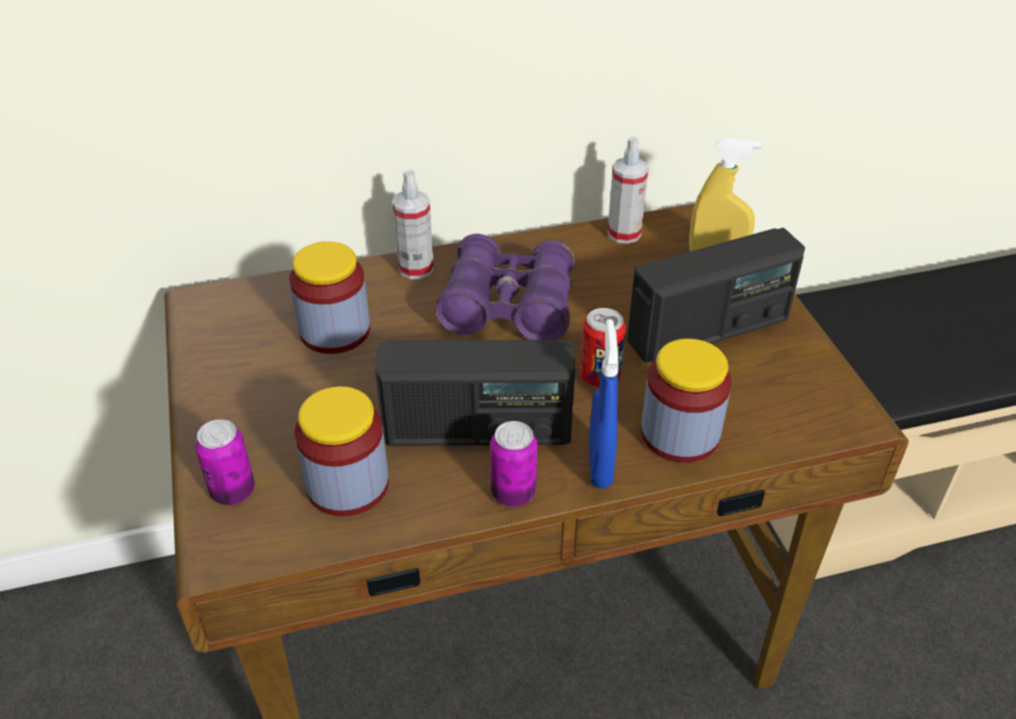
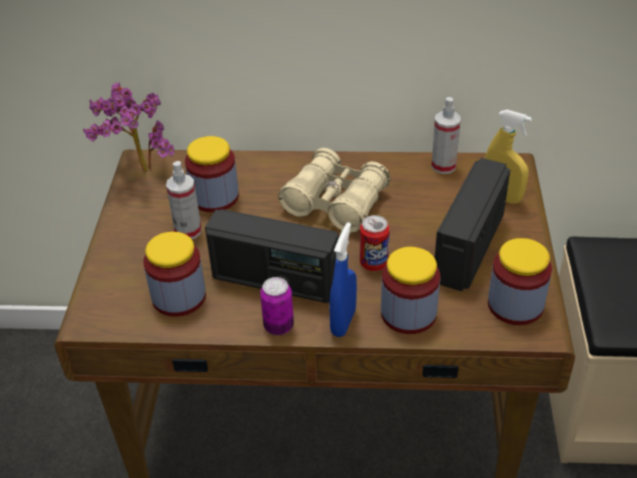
camera: 20 degrees right, 0 degrees up
can [195,419,255,505] -> none
spray bottle [392,169,434,279] -> spray bottle moved to [166,161,202,239]
purple binoculars [435,234,575,340] -> beige binoculars [278,148,391,233]
radio [627,228,805,363] -> radio turned 120 degrees clockwise [434,158,510,291]
none -> potted plant [83,82,174,172]
none -> jar [488,238,552,325]

